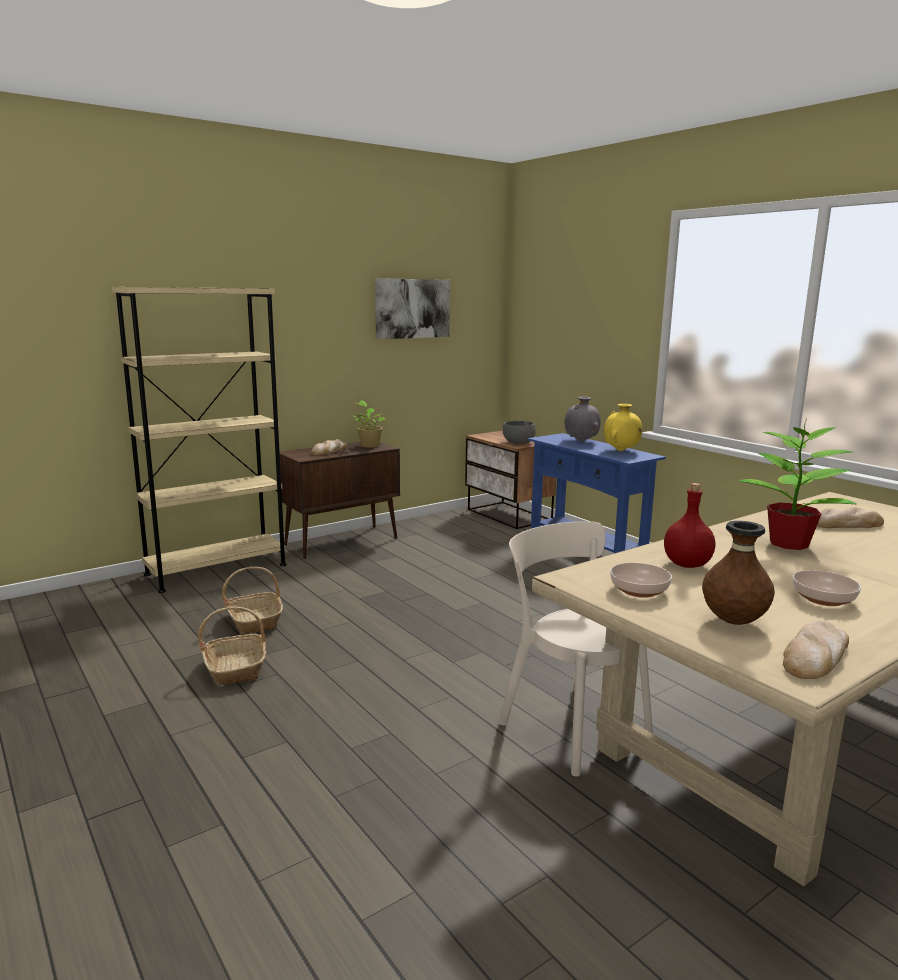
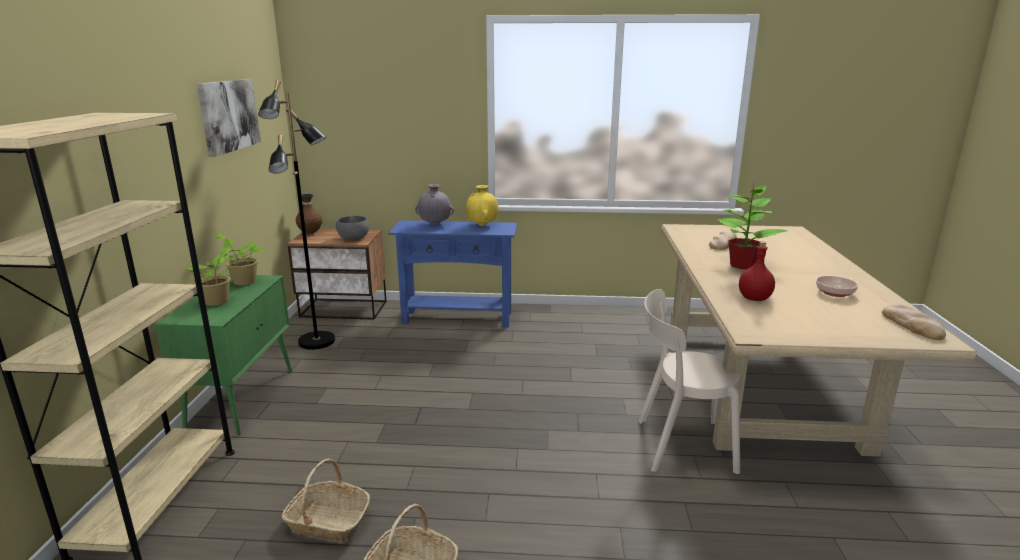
camera: 50 degrees left, 5 degrees up
brown cabinet [280,442,400,559] -> green cabinet [155,274,292,435]
bread [311,439,347,455] -> potted plant [187,247,231,306]
bowl [610,563,672,598] -> none
brown vase [702,521,775,625] -> brown vase moved to [296,194,322,234]
none -> black floor lamp [258,80,335,350]

